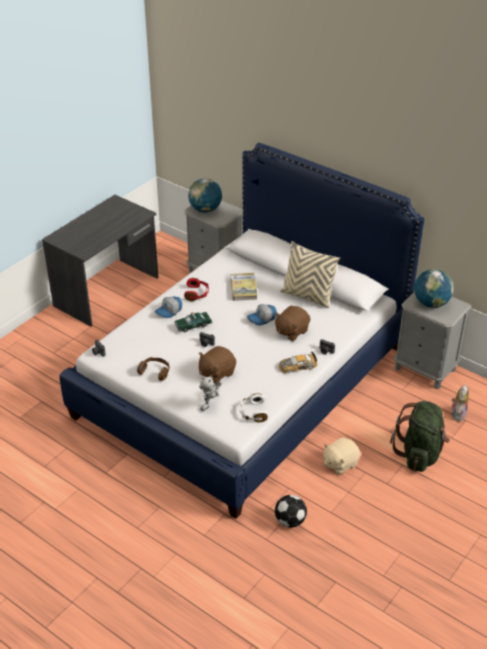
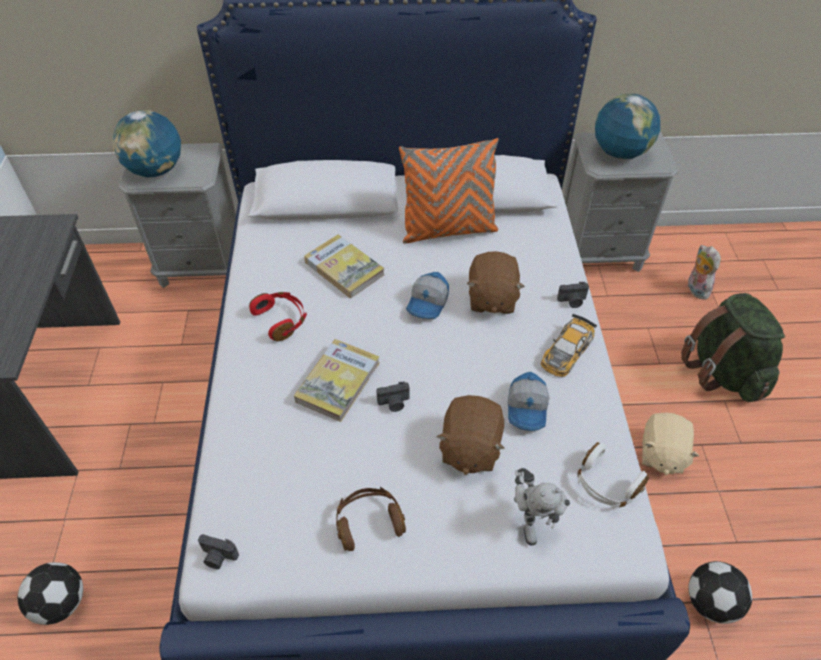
camera: 40 degrees left, 10 degrees up
cap [155,296,182,318] -> cap moved to [508,372,550,431]
toy car [175,312,212,332] -> book [294,339,380,422]
beige pillow [280,241,340,308] -> orange pillow [399,138,499,244]
none -> football [18,562,83,625]

